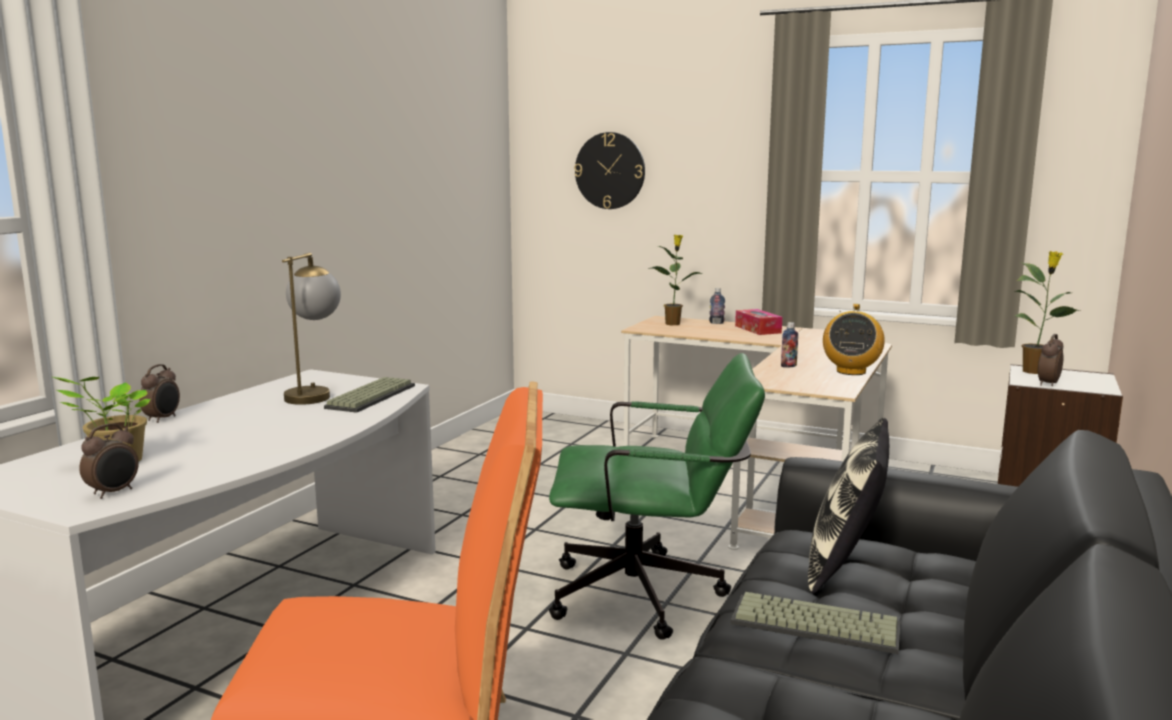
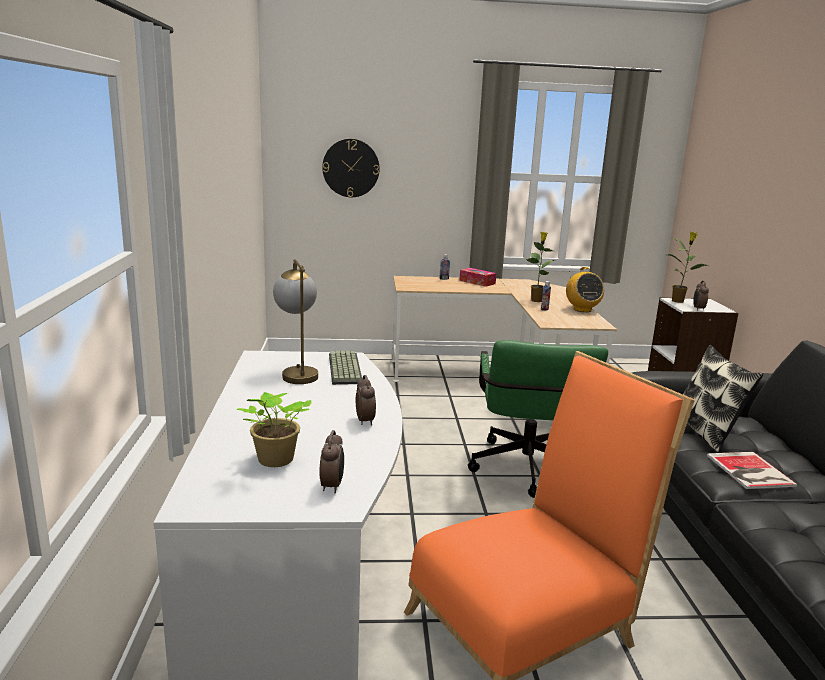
camera: 30 degrees left, 5 degrees up
alarm clock [139,364,180,423] -> alarm clock moved to [356,375,376,426]
green office chair [549,353,765,639] -> green office chair turned 120 degrees clockwise [468,340,608,498]
potted plant [652,235,703,325] -> potted plant moved to [525,232,556,302]
keyboard [731,592,900,654] -> book [707,452,797,489]

